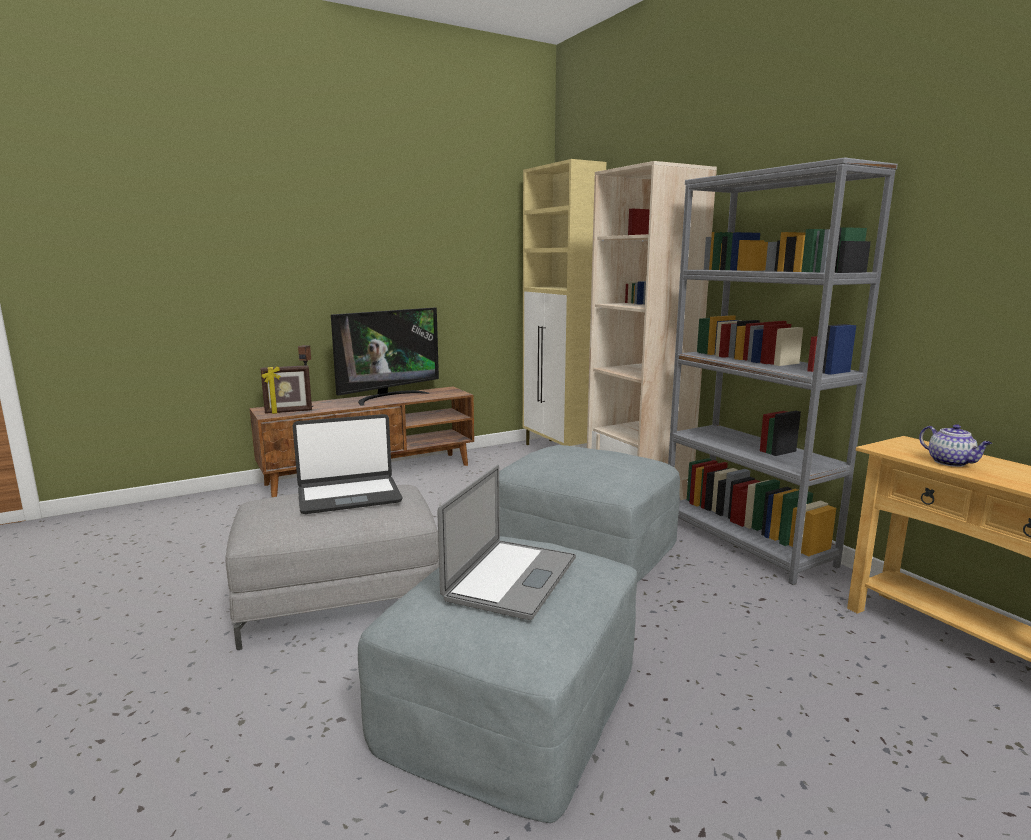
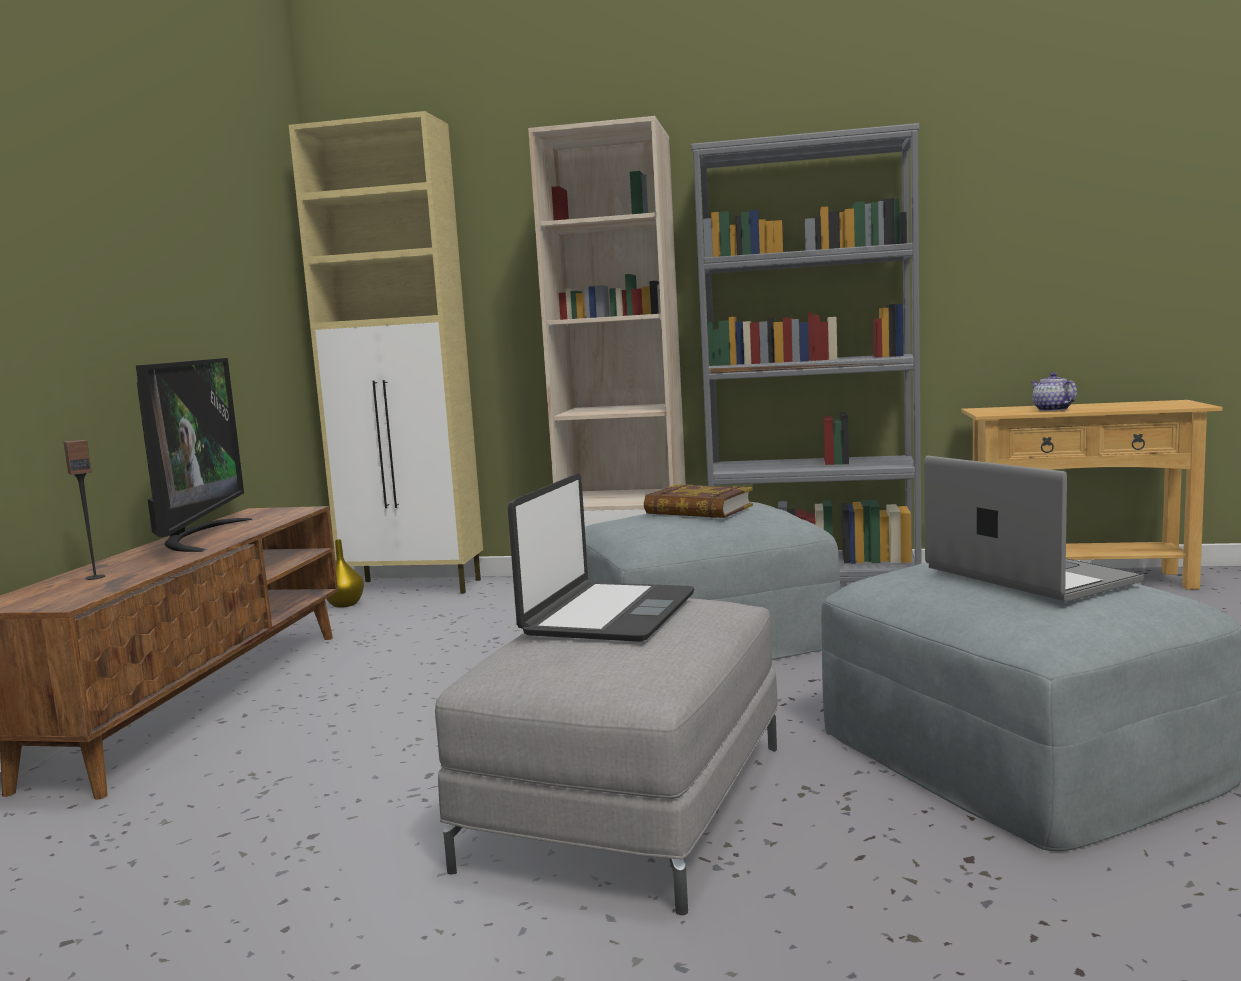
camera: 50 degrees left, 5 degrees down
picture frame [260,365,312,414] -> none
teapot [919,424,992,467] -> teapot turned 120 degrees counterclockwise [1031,373,1077,411]
none -> yellow vase [326,539,364,608]
none -> book [644,484,753,518]

